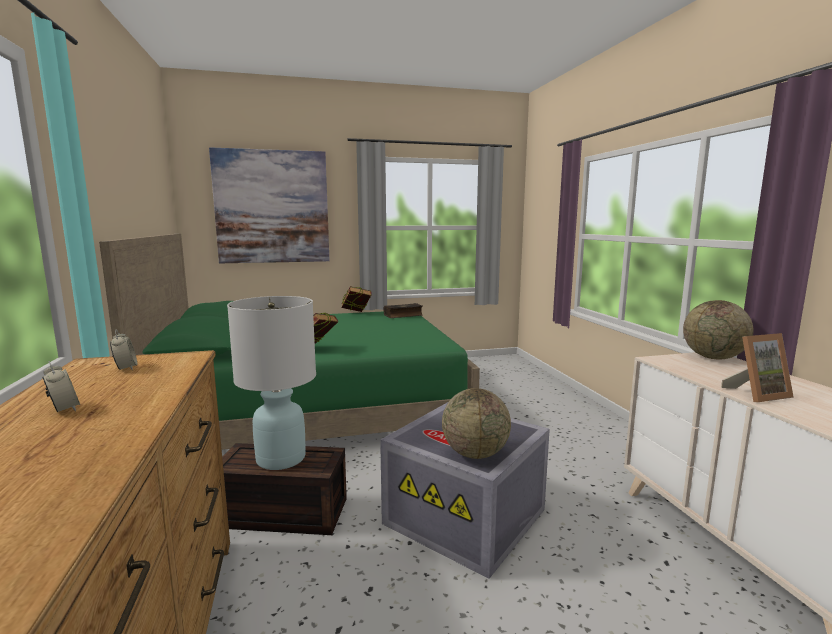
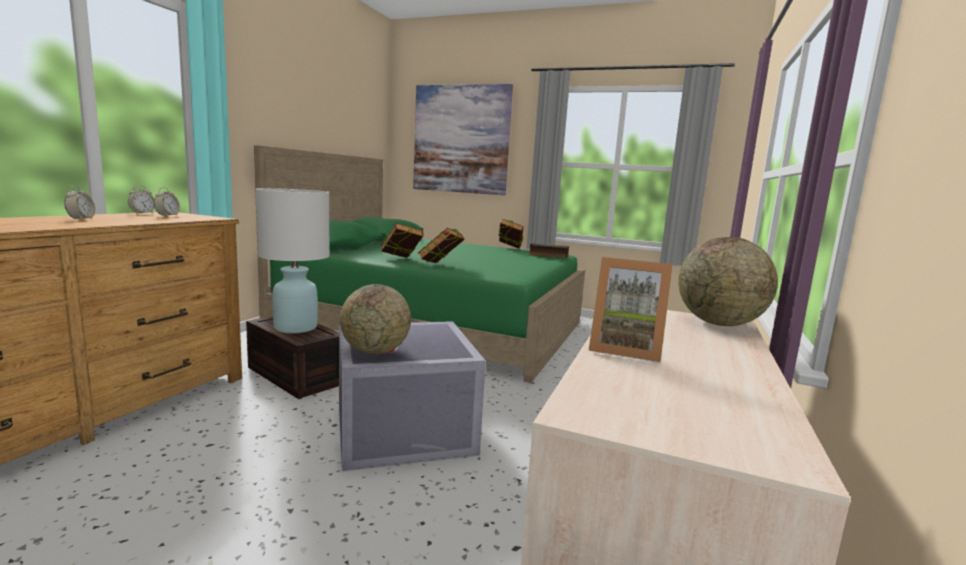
camera: 35 degrees right, 0 degrees up
none -> alarm clock [128,185,155,214]
none -> book [418,228,465,263]

